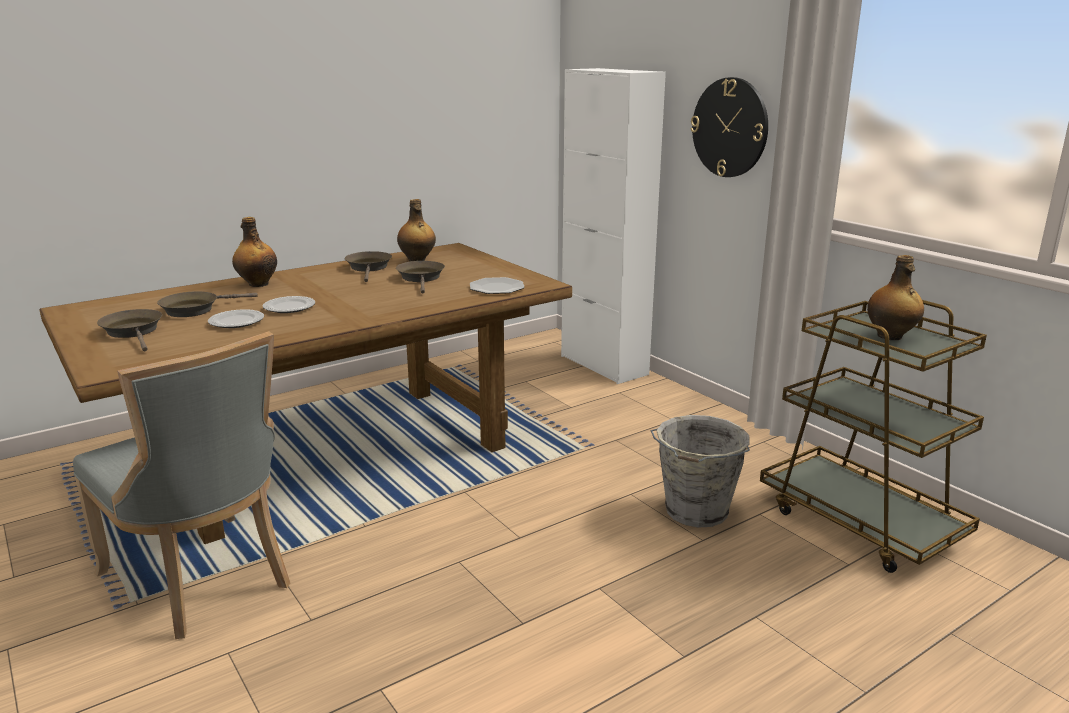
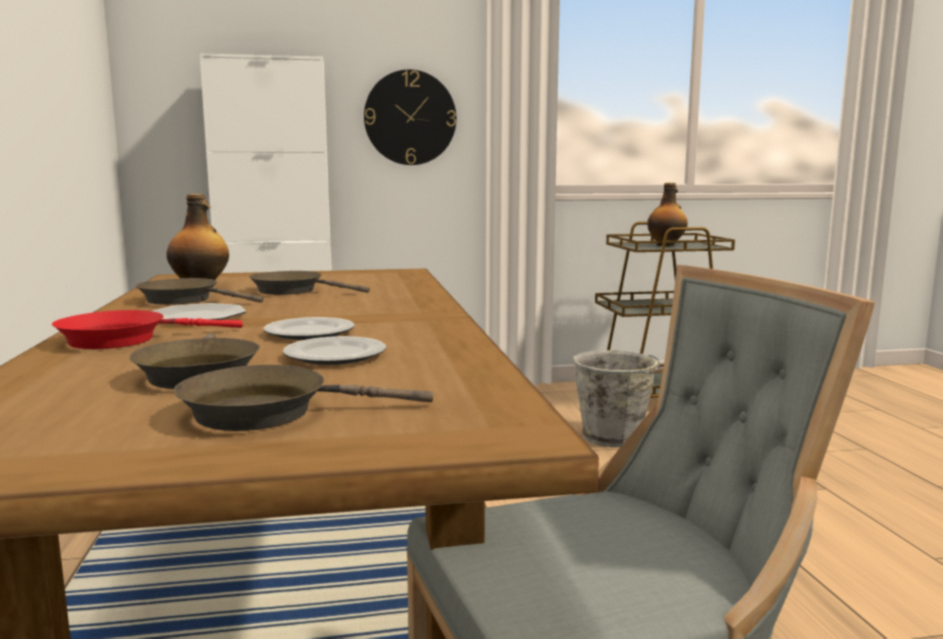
camera: 65 degrees left, 10 degrees down
bottle [232,217,277,287] -> red frying pan [52,310,243,349]
plate [470,277,525,294] -> plate moved to [153,303,246,320]

